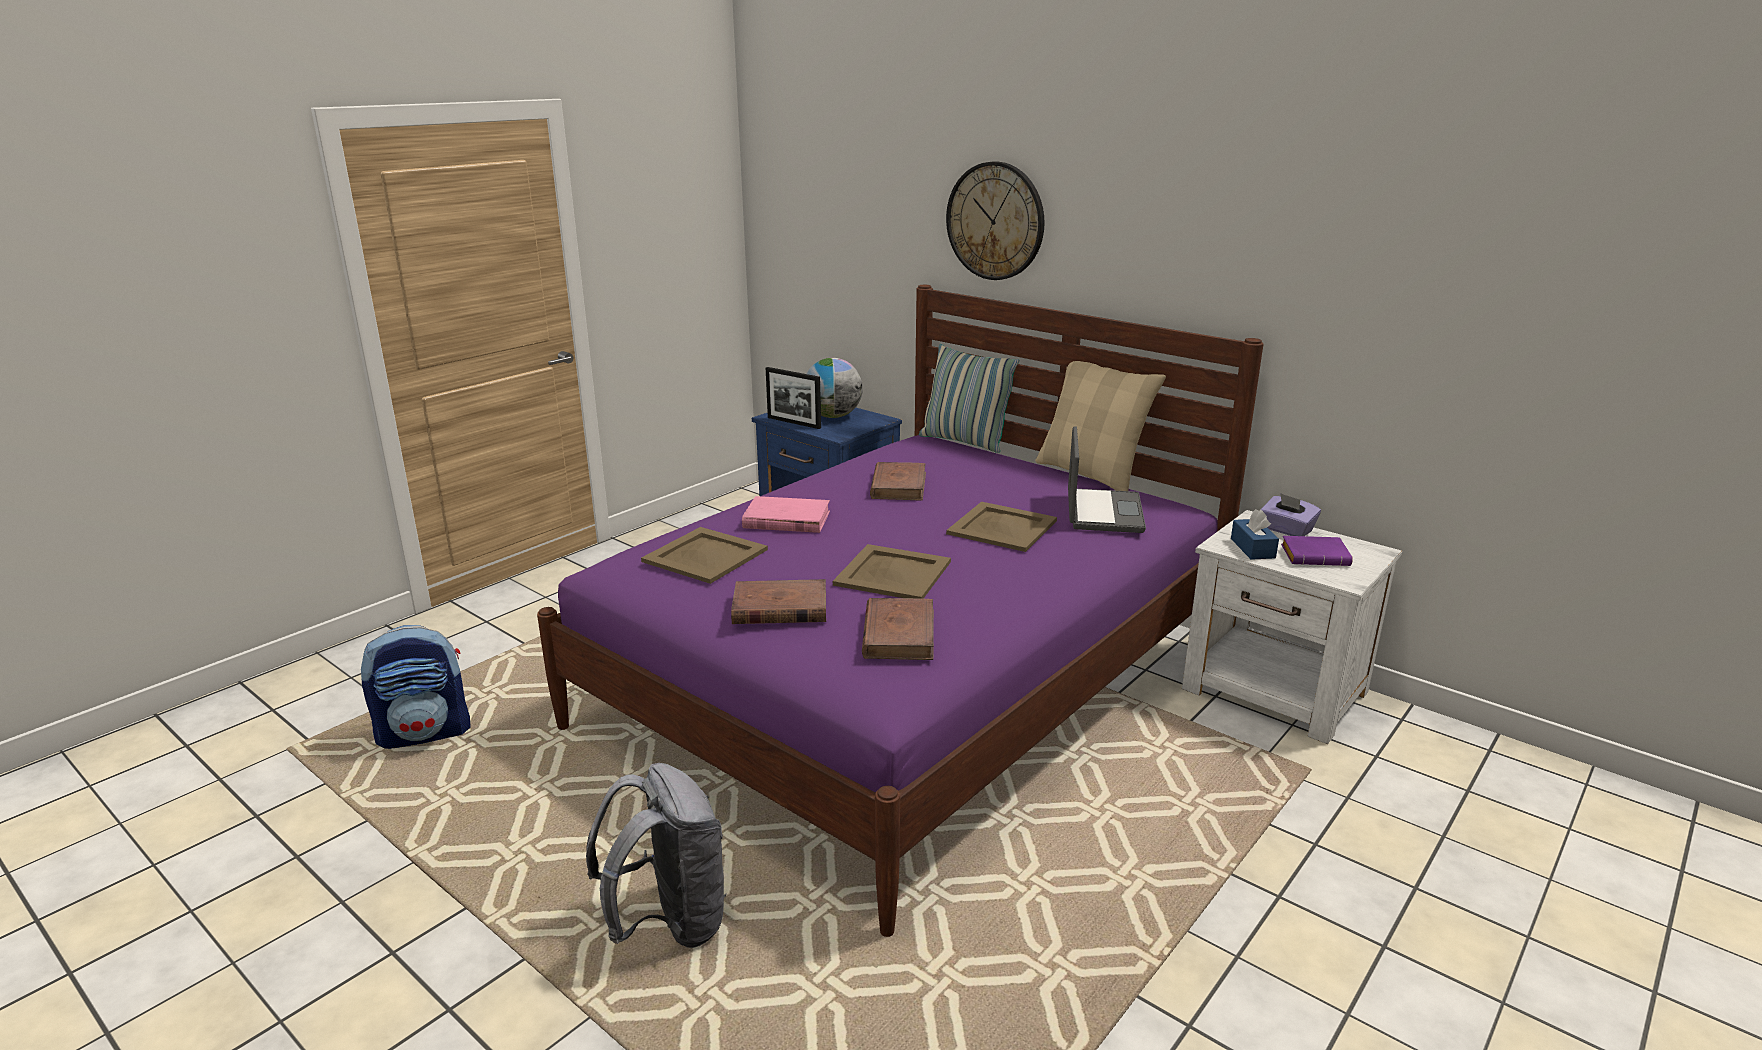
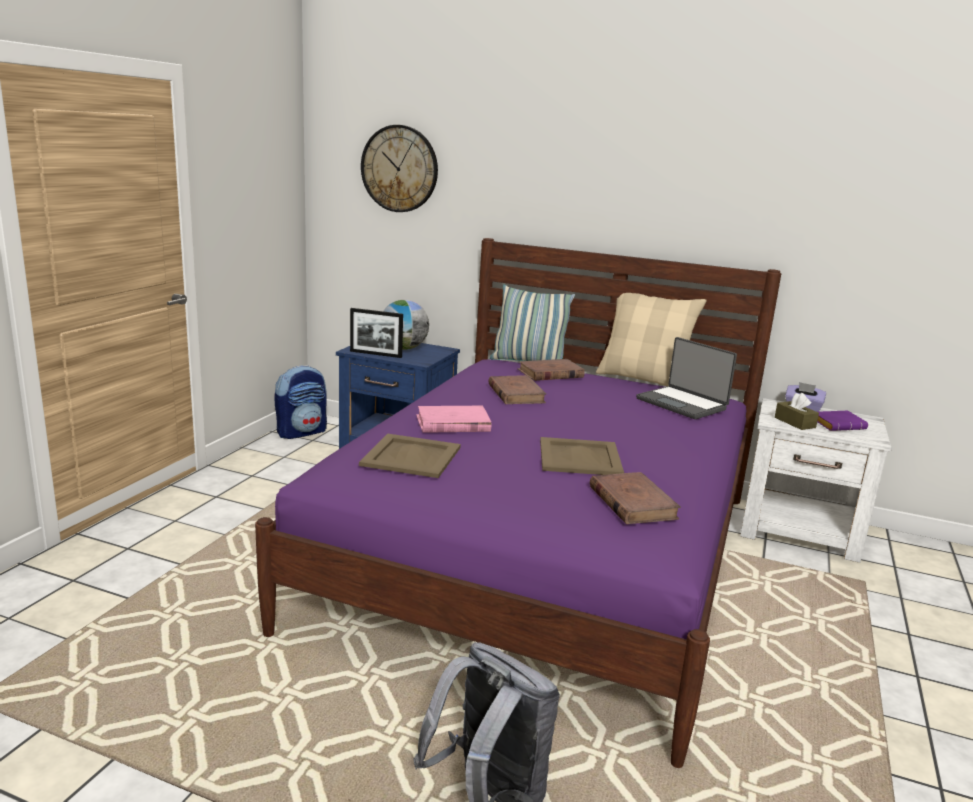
camera: 20 degrees left, 5 degrees down
backpack [361,625,471,749] -> backpack moved to [274,365,327,439]
brown book [731,579,826,624] -> brown book moved to [518,359,585,381]
wall clock [946,162,1044,280] -> wall clock moved to [361,125,438,212]
beige tray [946,502,1057,552] -> none
laptop [1068,426,1146,533] -> laptop turned 150 degrees clockwise [636,337,737,419]
blue tissue box [1231,509,1279,560] -> brown tissue box [775,393,819,430]

